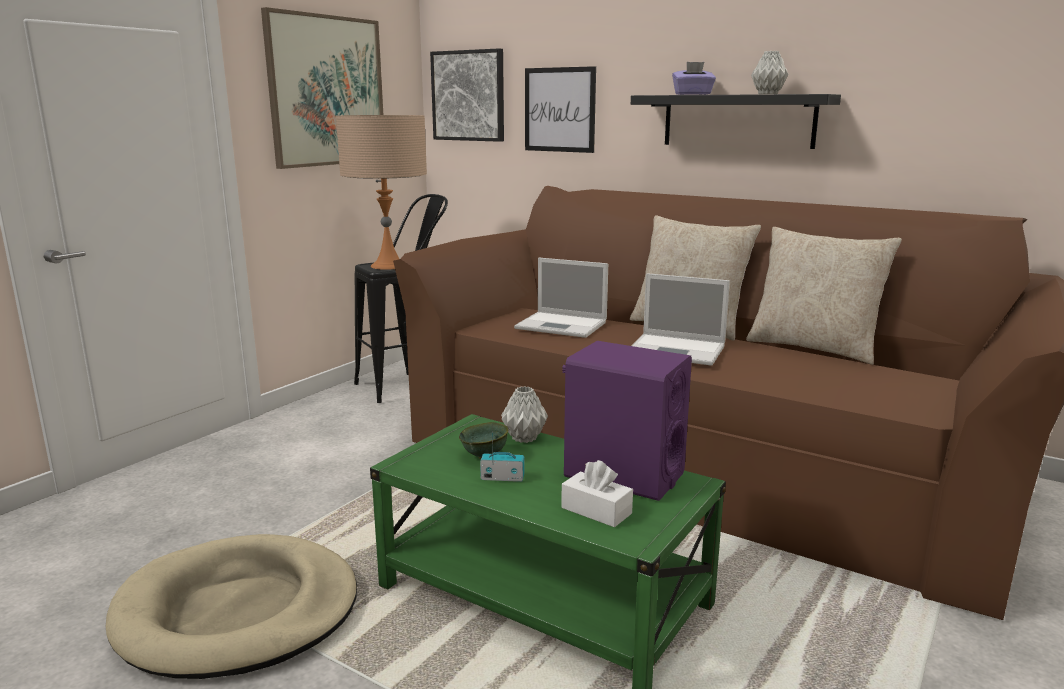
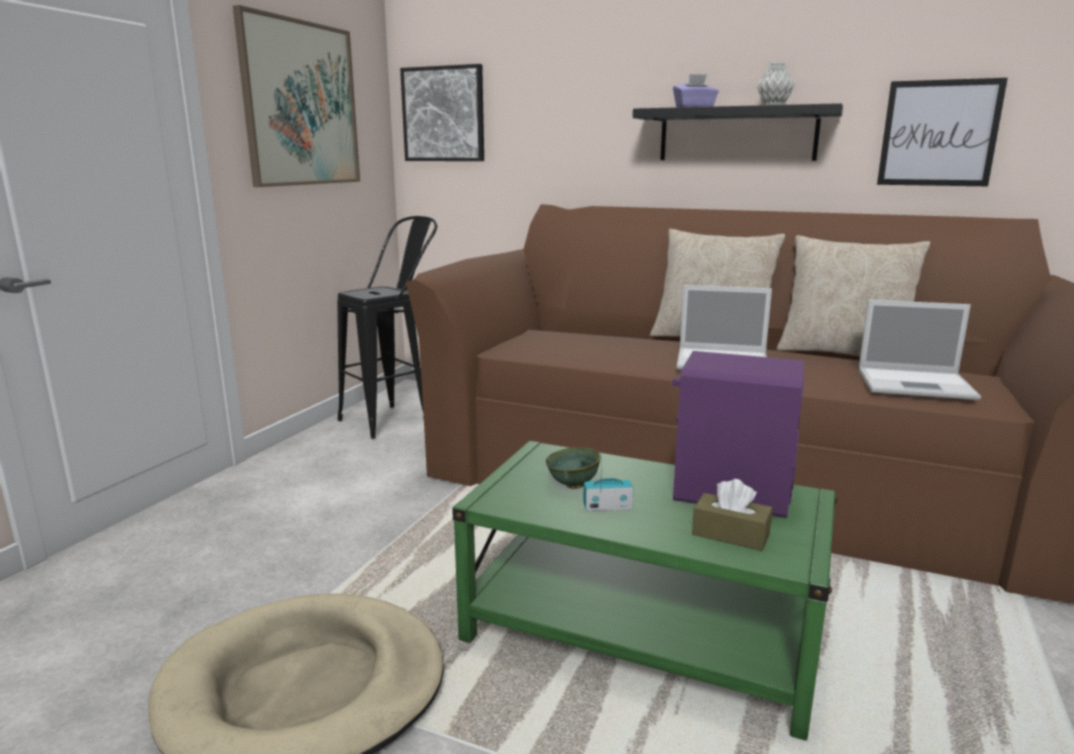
camera: 10 degrees left, 0 degrees up
beige table lamp [336,115,427,270] -> none
grey vase [501,386,548,443] -> none
laptop [514,258,608,338] -> laptop moved to [859,300,981,400]
picture [525,66,596,153] -> picture moved to [877,78,1008,186]
white tissue box [561,460,633,527] -> brown tissue box [692,479,773,551]

